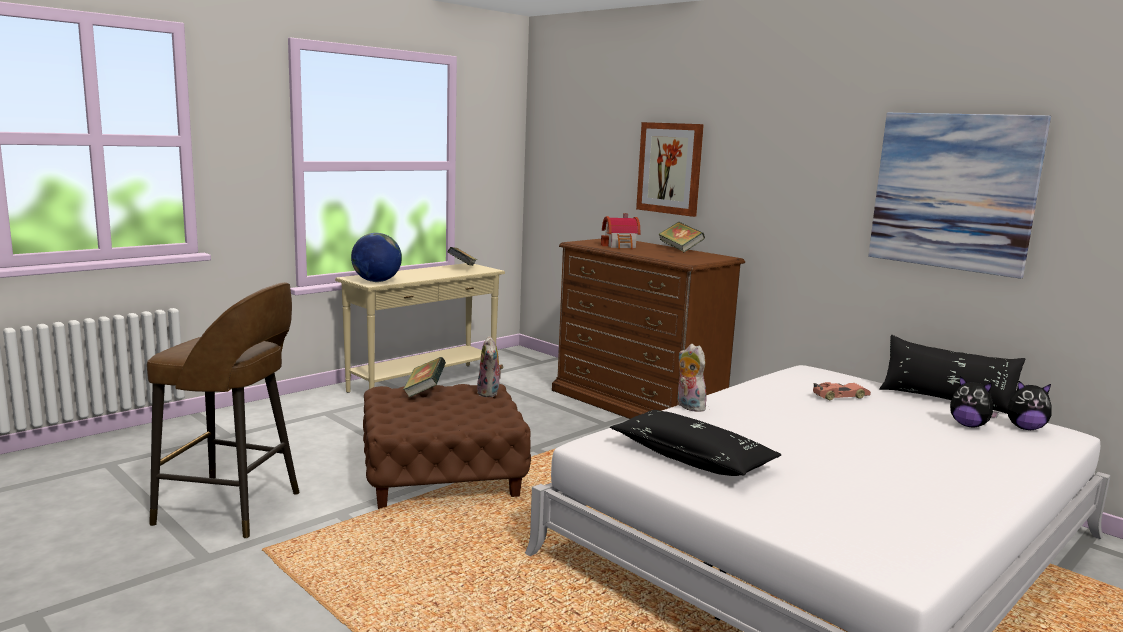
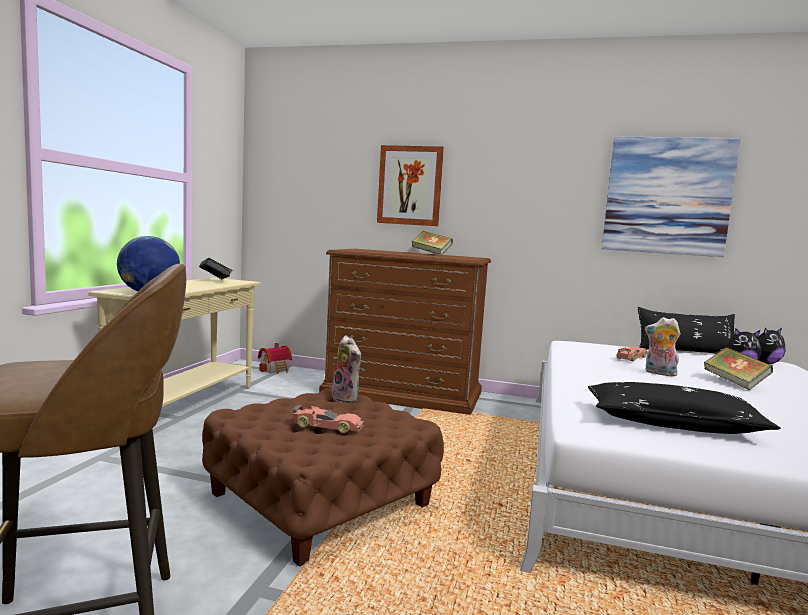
camera: 30 degrees left, 5 degrees down
book [403,357,446,398] -> book moved to [704,347,773,390]
toy house [601,213,640,249] -> toy house moved to [258,343,292,374]
plush toy [677,344,706,412] -> plush toy moved to [645,317,681,376]
none -> toy car [293,405,364,433]

